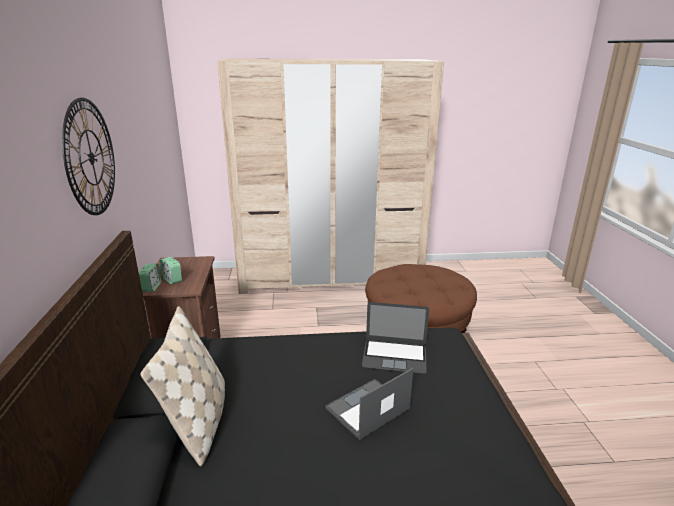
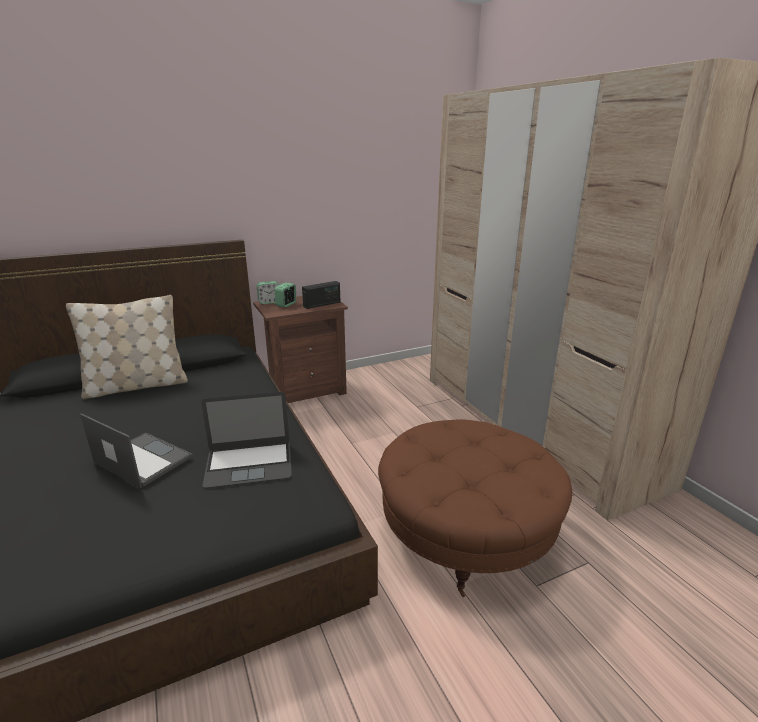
camera: 70 degrees right, 0 degrees up
wall clock [62,97,115,215] -> none
laptop [362,302,429,374] -> laptop turned 90 degrees counterclockwise [201,392,292,488]
none -> radio [302,281,341,309]

